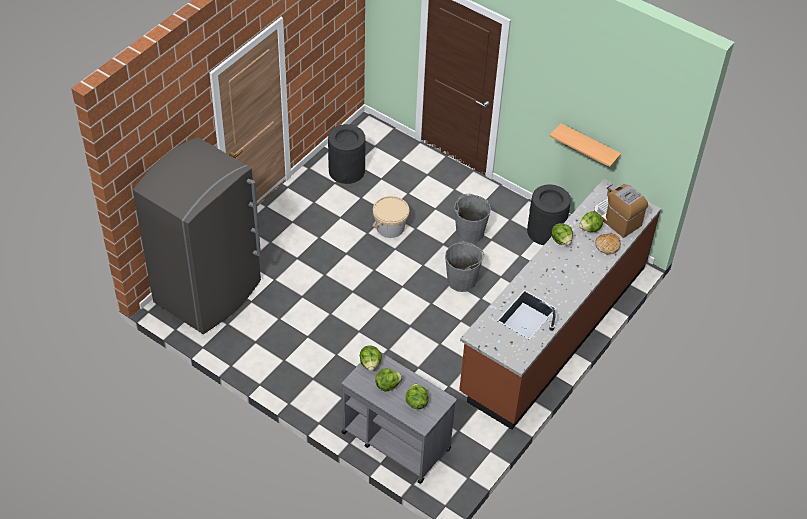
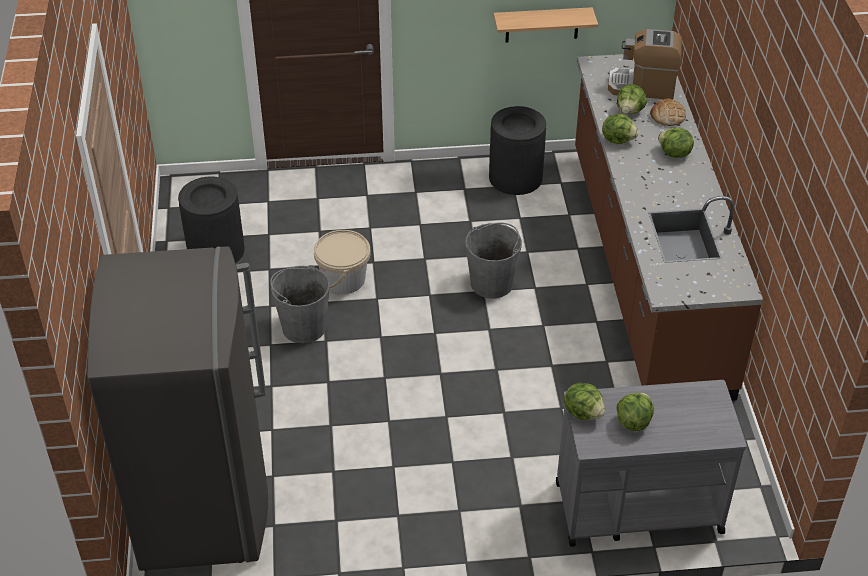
camera: 40 degrees left, 5 degrees down
lettuce [406,384,429,409] -> lettuce moved to [658,127,694,158]
grey bucket [454,194,491,243] -> grey bucket moved to [270,265,330,343]

